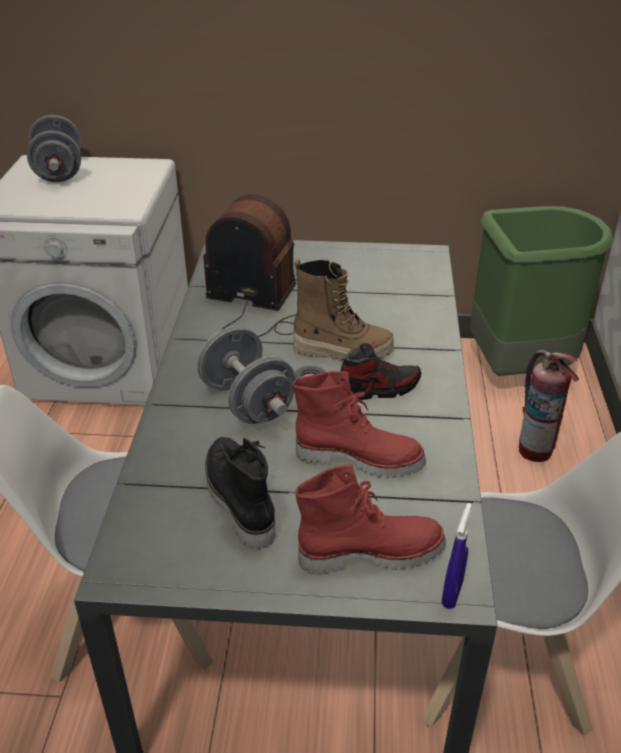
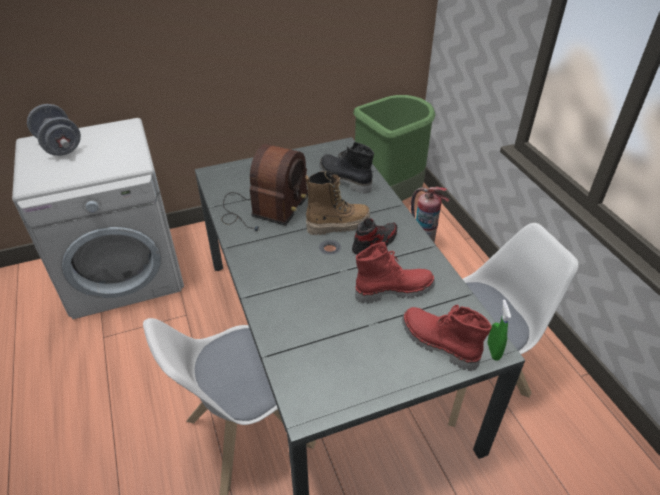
camera: 25 degrees left, 5 degrees up
grey dumbbell [197,326,296,424] -> none
radio [203,194,296,337] -> radio turned 120 degrees clockwise [222,144,308,231]
black boot [205,437,275,550] -> black boot moved to [320,142,374,194]
red boot [295,464,446,575] -> red boot turned 105 degrees counterclockwise [402,304,492,371]
blue spray bottle [442,503,472,609] -> green spray bottle [488,300,511,361]

